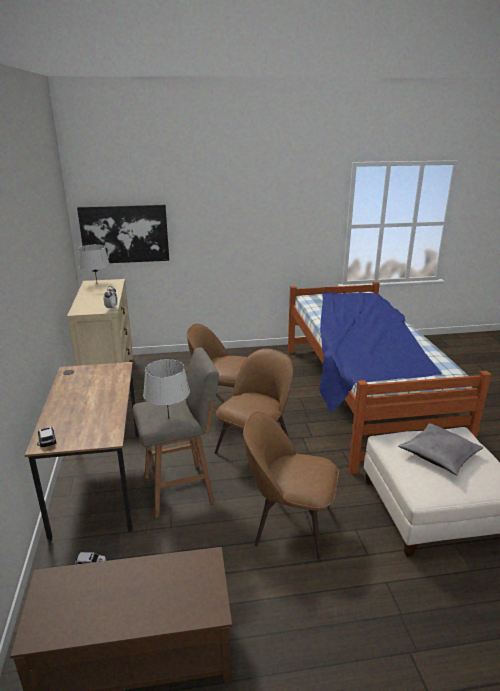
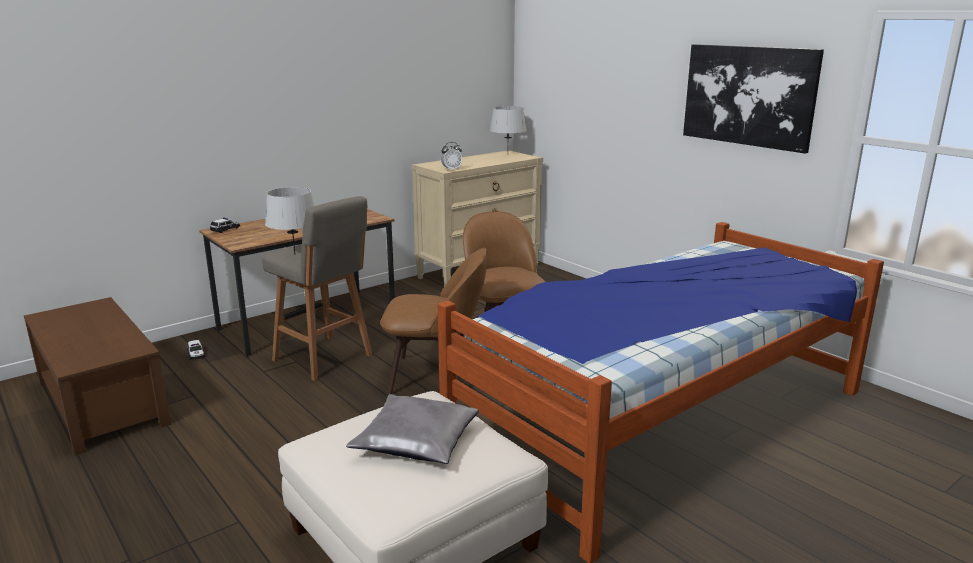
camera: 60 degrees right, 5 degrees down
picture [77,204,169,263] -> picture moved to [683,44,824,153]
brown chair [243,412,339,560] -> none

